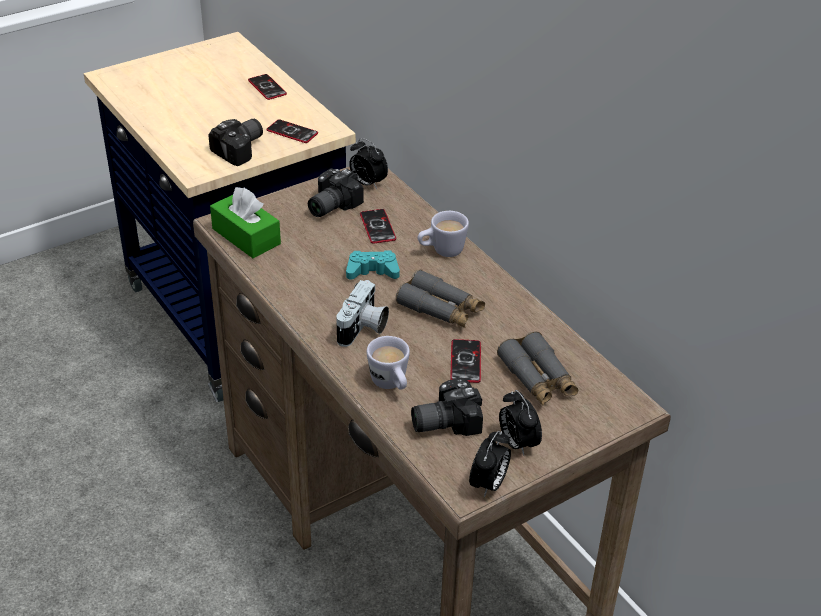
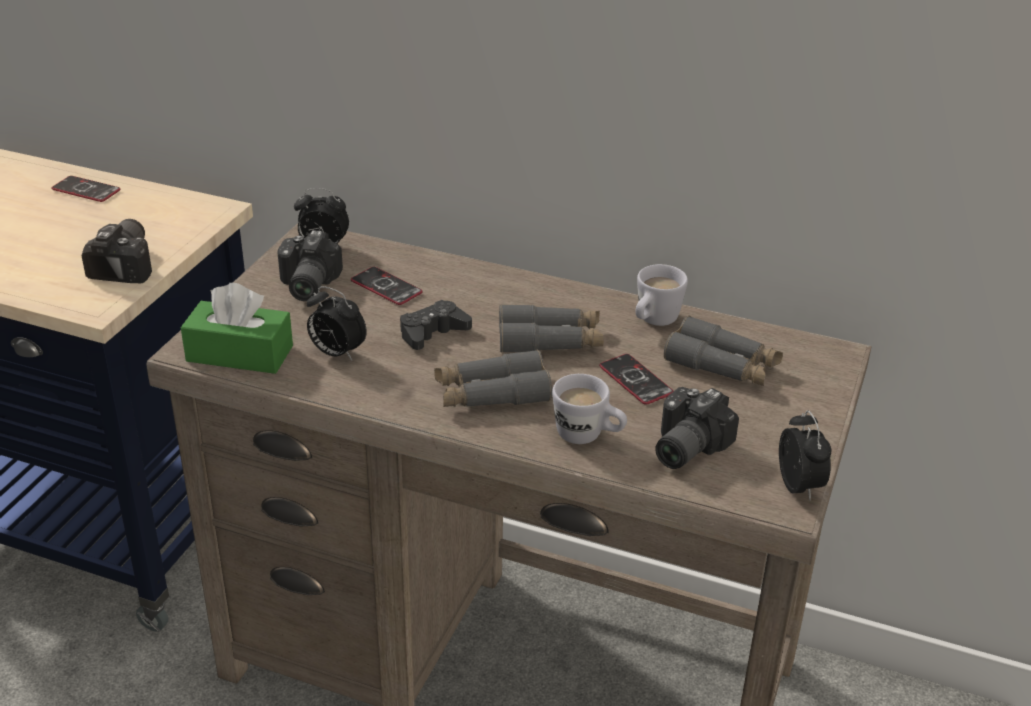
camera: 35 degrees left, 5 degrees down
phone [266,119,318,143] -> none
camera [336,280,389,347] -> grey binoculars [434,350,552,407]
turquoise game controller [346,250,400,279] -> black game controller [400,300,472,350]
white mug [418,211,469,257] -> white mug moved to [635,264,688,326]
alarm clock [499,390,542,456] -> alarm clock moved to [307,286,367,360]

